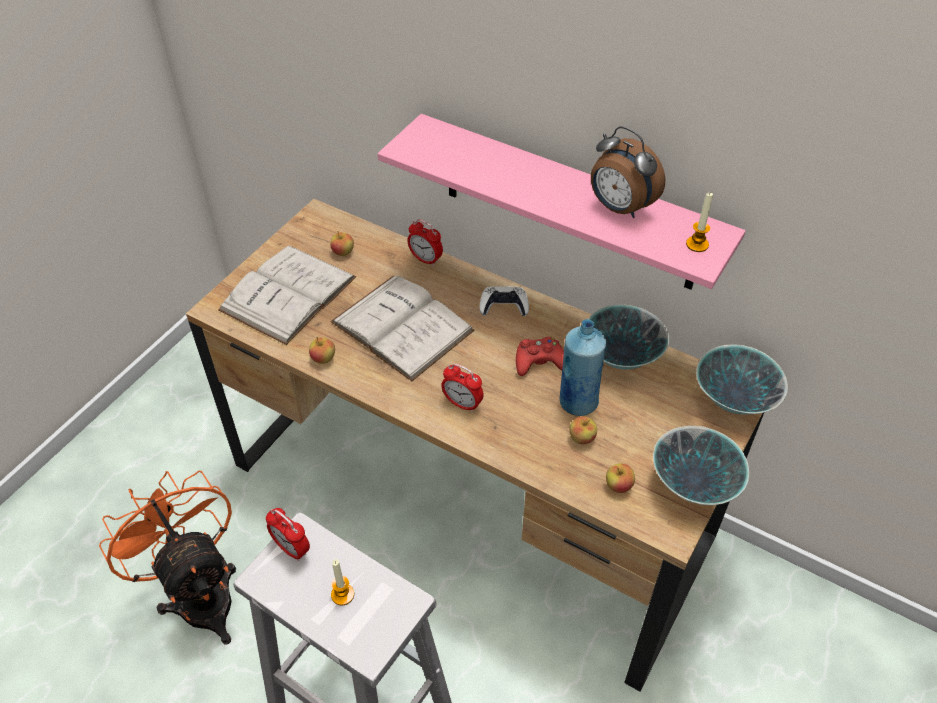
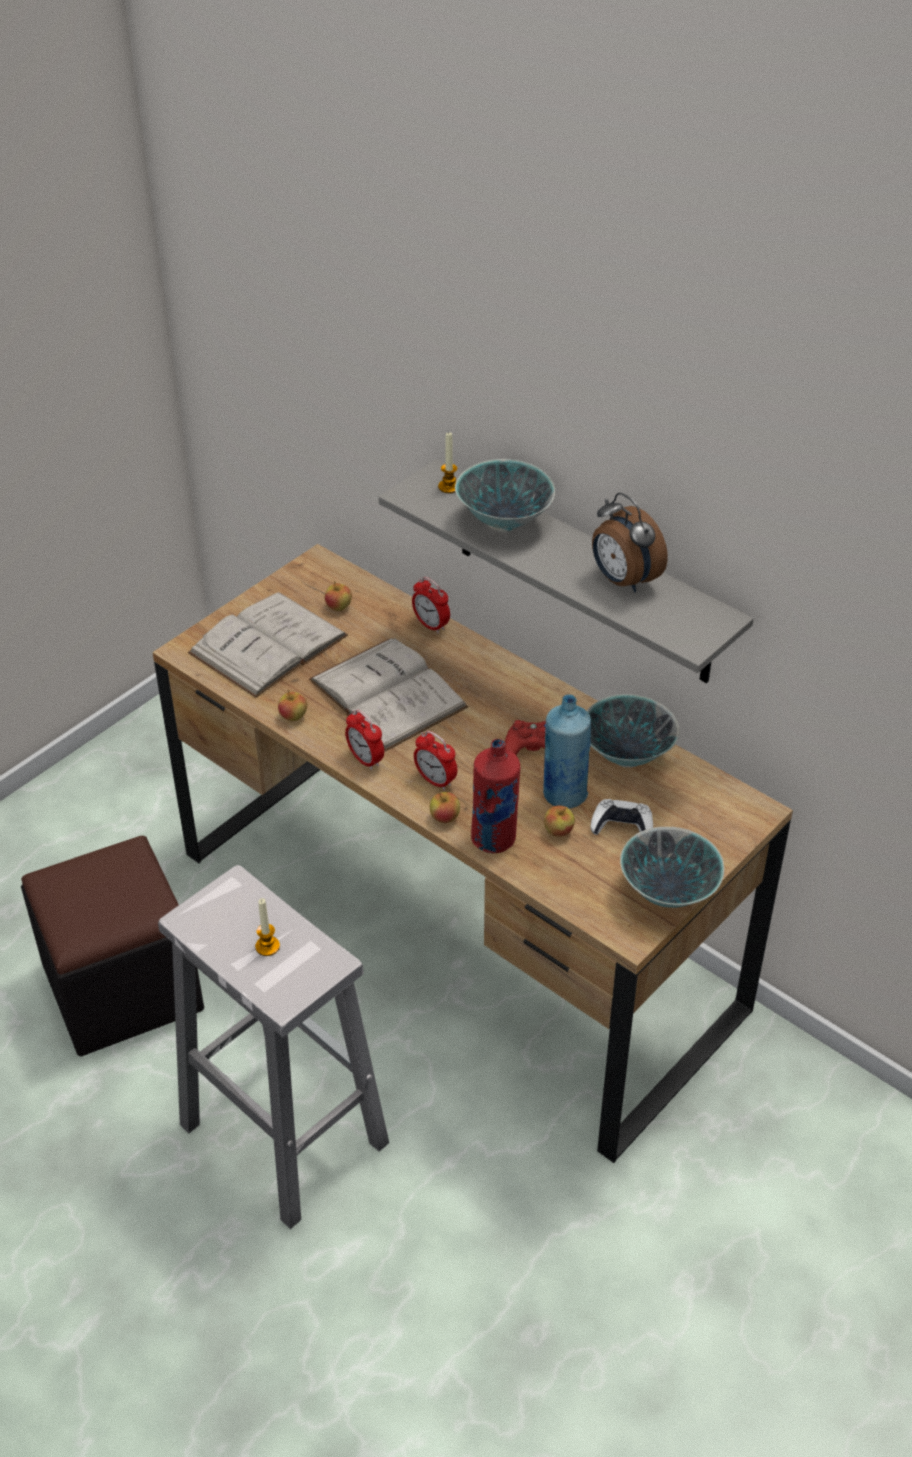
camera: 10 degrees right, 5 degrees down
orange fan [99,471,236,645] -> black ottoman [21,836,204,1056]
alarm clock [266,508,310,561] -> alarm clock moved to [345,709,384,770]
pink shelf [378,114,746,290] -> grey shelf [379,459,754,683]
white game controller [480,286,529,316] -> white game controller moved to [591,799,653,835]
apple [606,463,635,493] -> apple moved to [430,792,460,823]
candle [686,193,713,252] -> candle moved to [438,433,457,493]
bowl [696,345,788,415] -> bowl moved to [455,459,555,532]
none -> red bottle [471,739,520,853]

